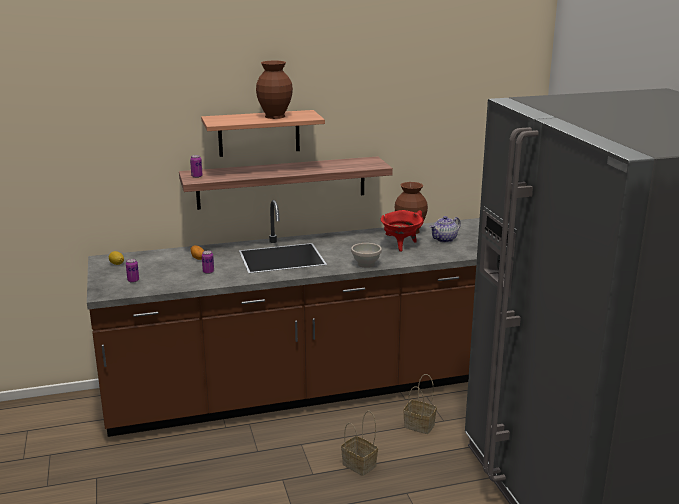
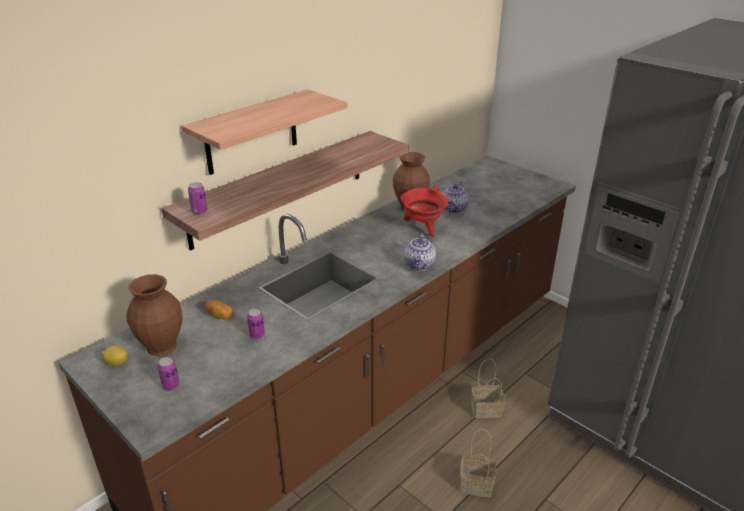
camera: 30 degrees left, 10 degrees up
brown vase [256,61,293,119] -> brown vase moved to [126,274,182,356]
white bowl [351,243,382,268] -> teapot [404,233,436,271]

